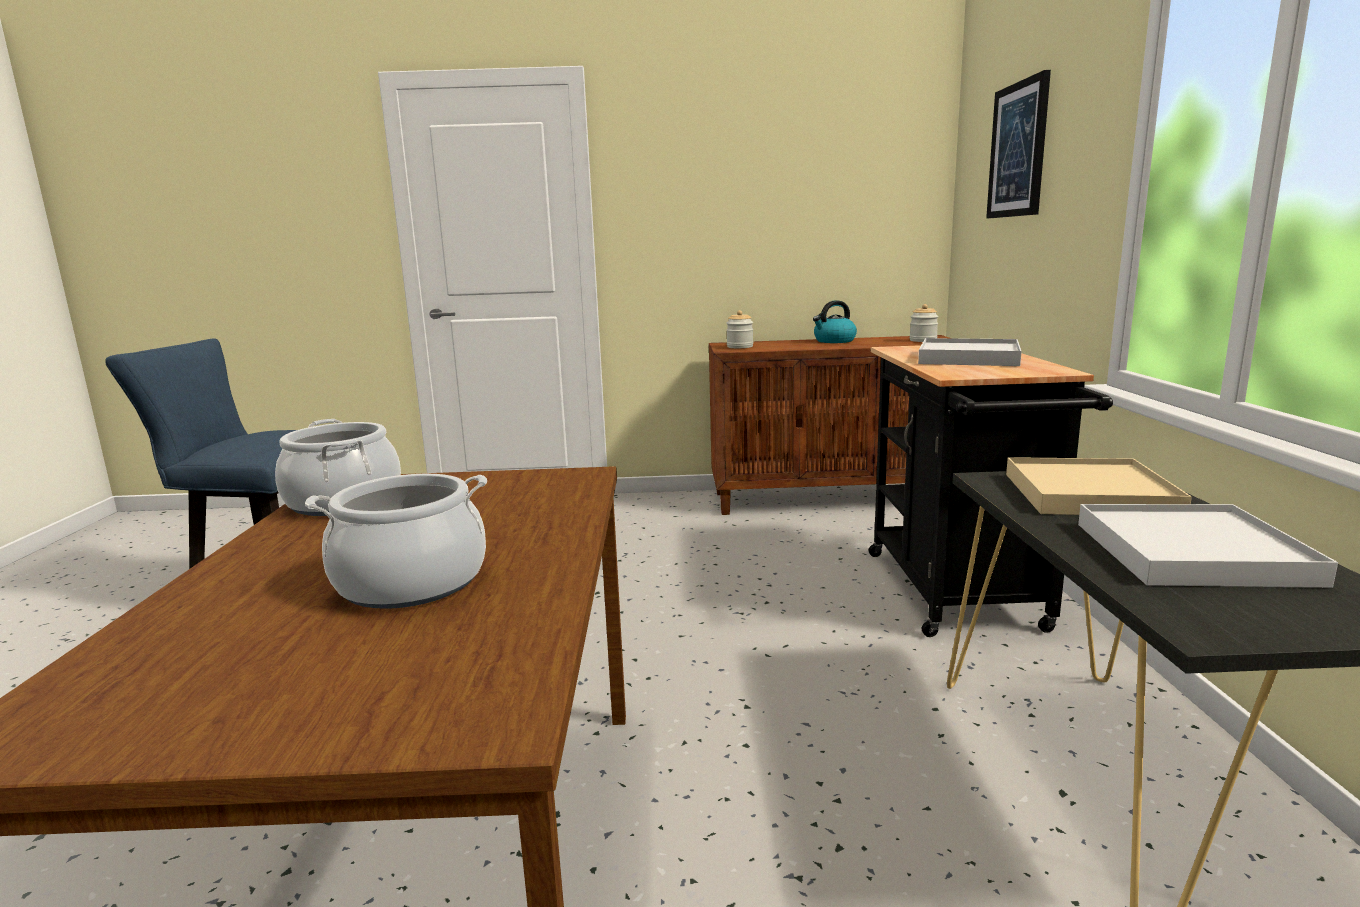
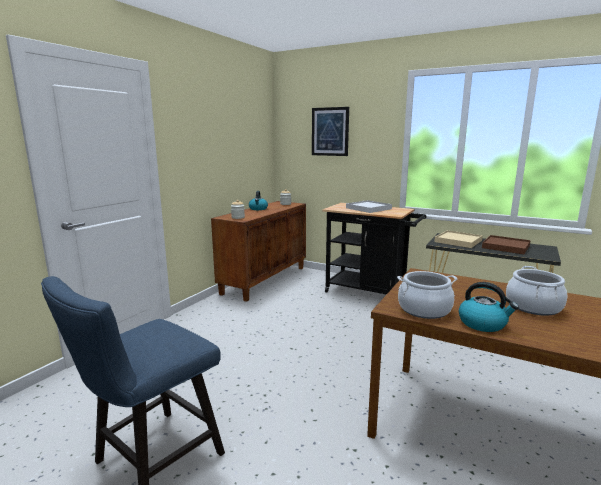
camera: 60 degrees left, 0 degrees up
white tray [1078,504,1338,588] -> brown tray [482,235,531,254]
none -> kettle [459,282,519,332]

